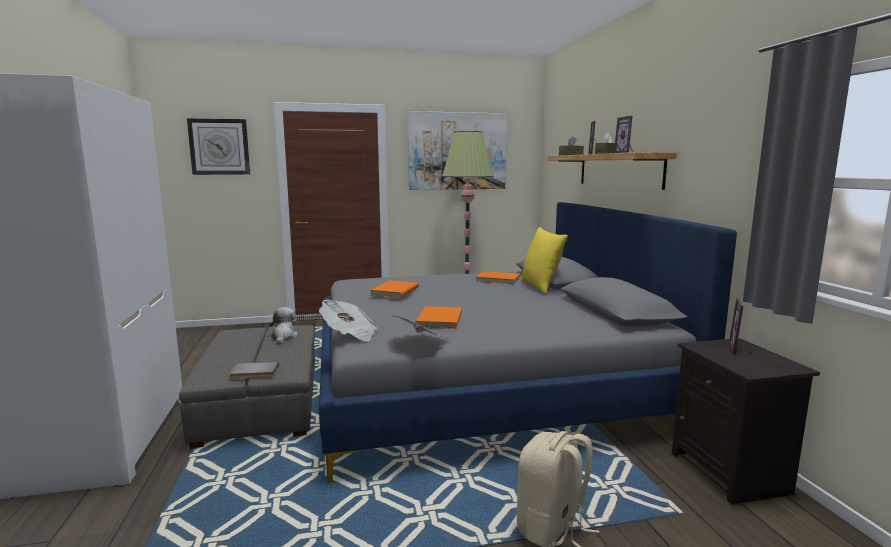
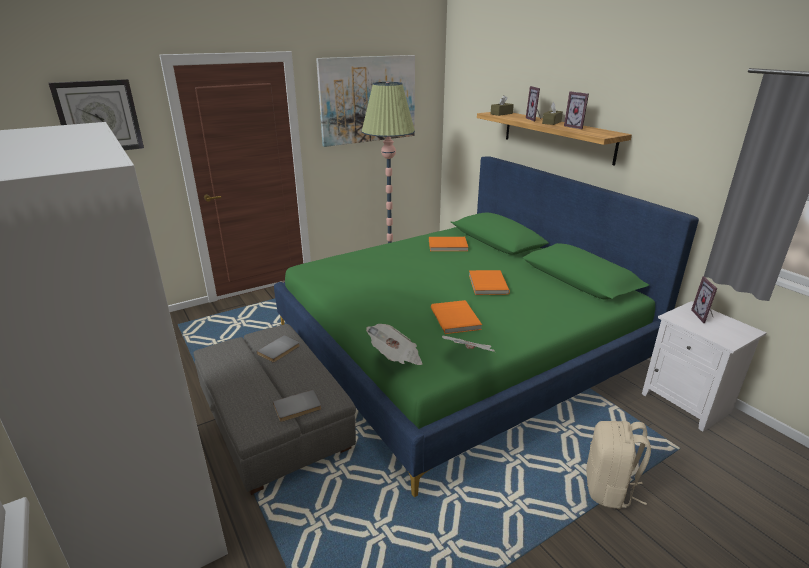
camera: 20 degrees left, 15 degrees up
plush toy [269,307,298,344] -> grey book [257,335,300,362]
grey bed [319,202,737,484] -> green bed [274,157,699,497]
orange book [371,280,419,298] -> orange book moved to [469,270,510,295]
yellow pillow [522,227,568,294] -> none
black nightstand [672,338,820,505] -> white nightstand [642,301,766,431]

